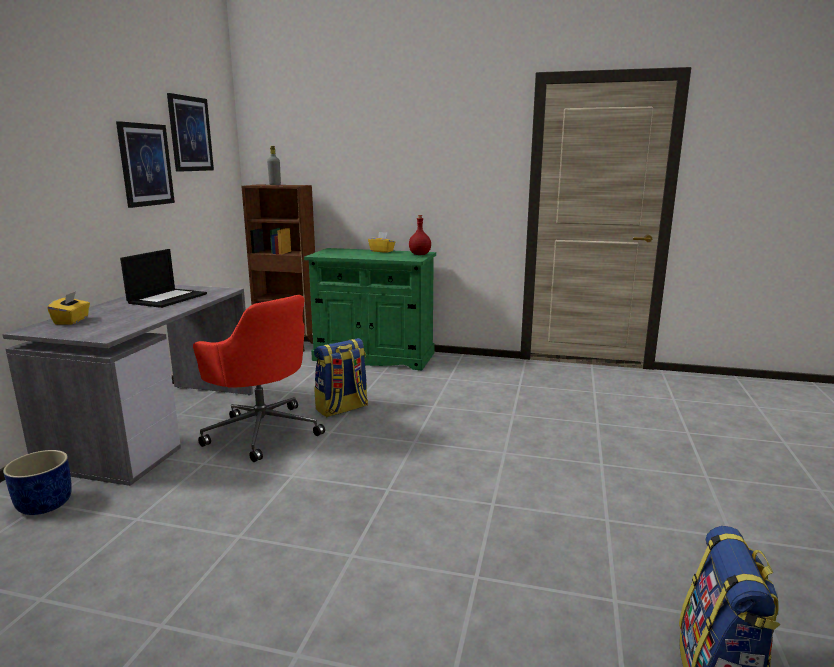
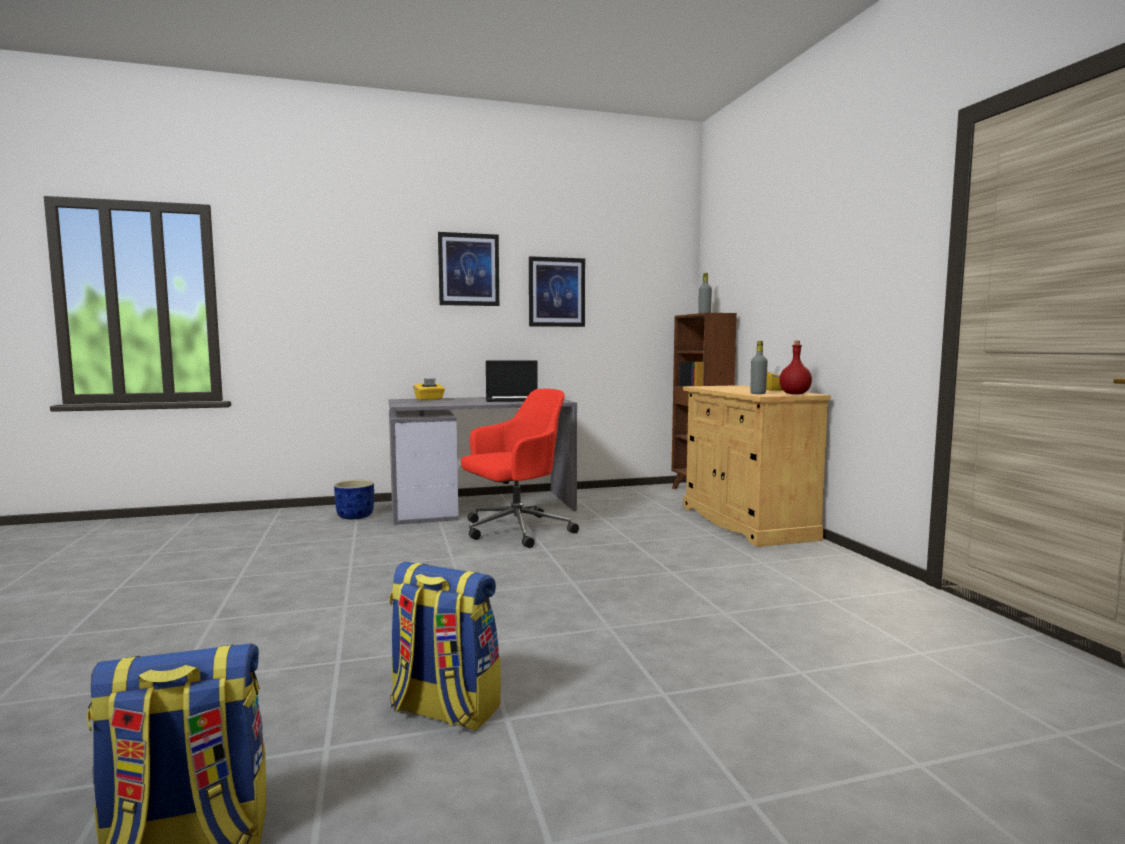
camera: 60 degrees right, 10 degrees down
picture [167,93,214,172] -> picture moved to [438,232,499,306]
red office chair [193,295,325,462] -> red office chair turned 135 degrees counterclockwise [461,389,579,548]
green cabinet [304,248,436,370] -> beige cabinet [683,385,831,547]
backpack [314,338,368,417] -> backpack moved to [389,561,501,731]
none -> grey bottle [750,341,768,394]

